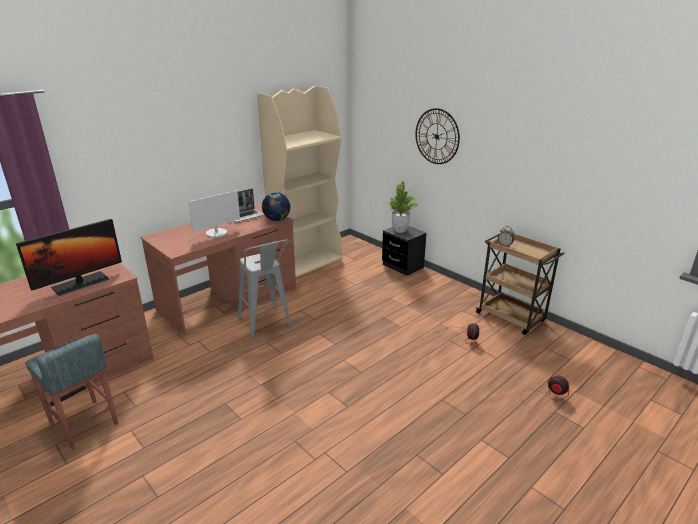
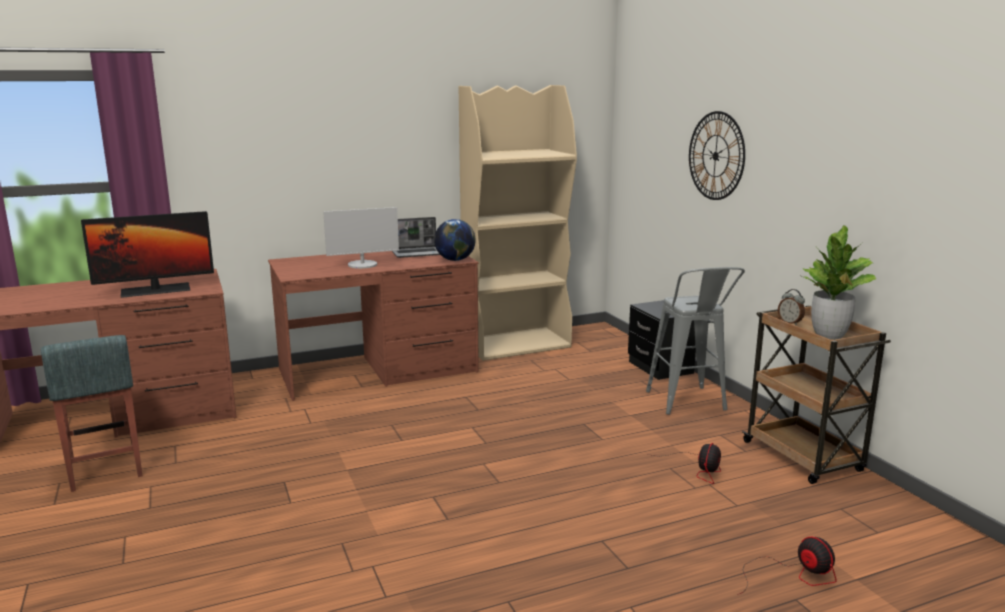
camera: 20 degrees right, 10 degrees down
grey stool [238,240,292,338] -> grey stool moved to [646,267,745,415]
potted plant [386,181,418,233] -> potted plant moved to [799,225,876,340]

